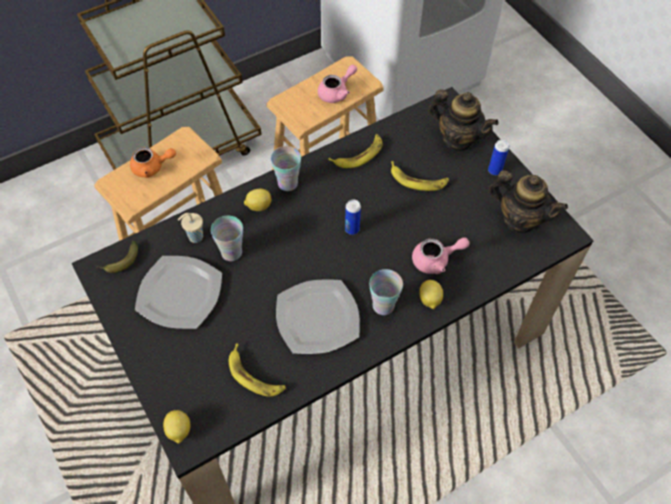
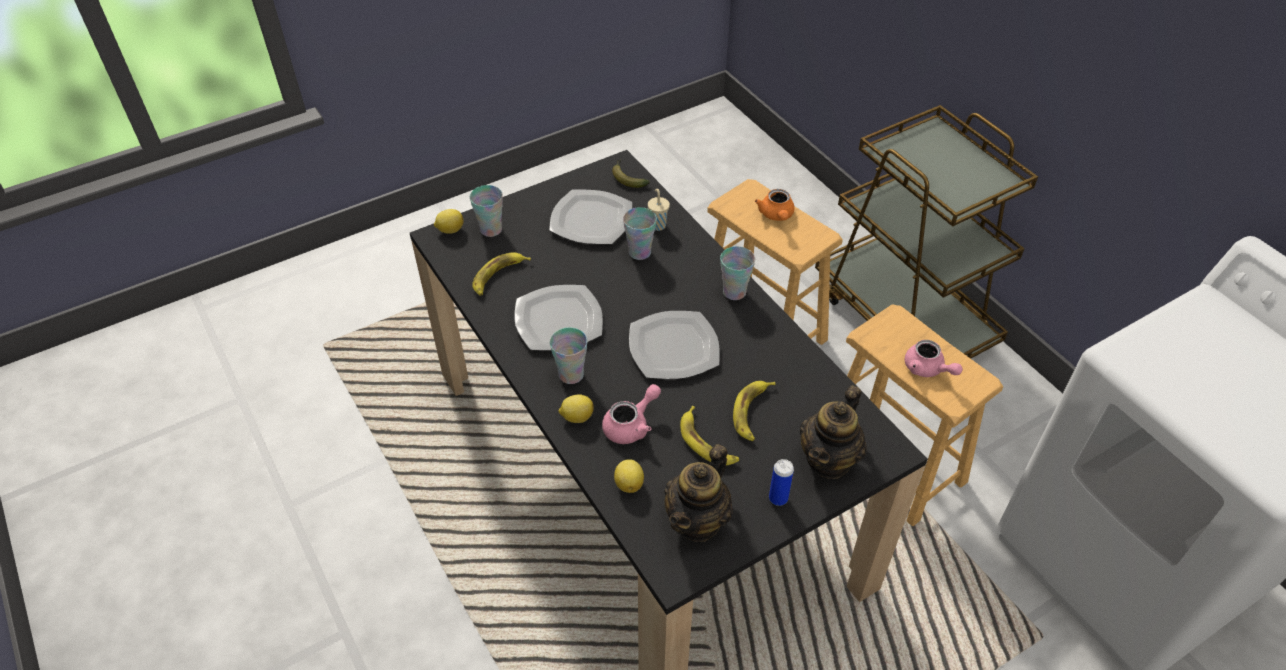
camera: 90 degrees right, 10 degrees down
lemon [244,189,271,211] -> lemon moved to [614,459,644,493]
banana [328,134,383,168] -> banana moved to [680,406,739,466]
can [345,199,361,235] -> plate [629,311,720,379]
pink teapot [412,237,470,274] -> pink teapot turned 120 degrees counterclockwise [602,384,661,444]
none -> cup [470,185,503,237]

